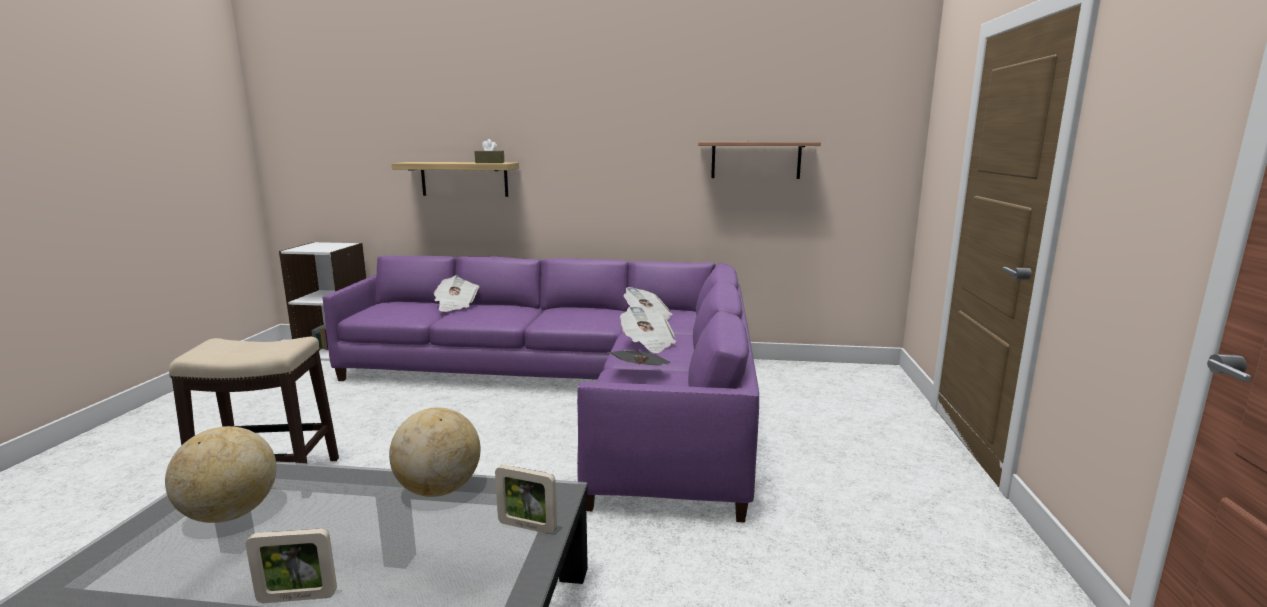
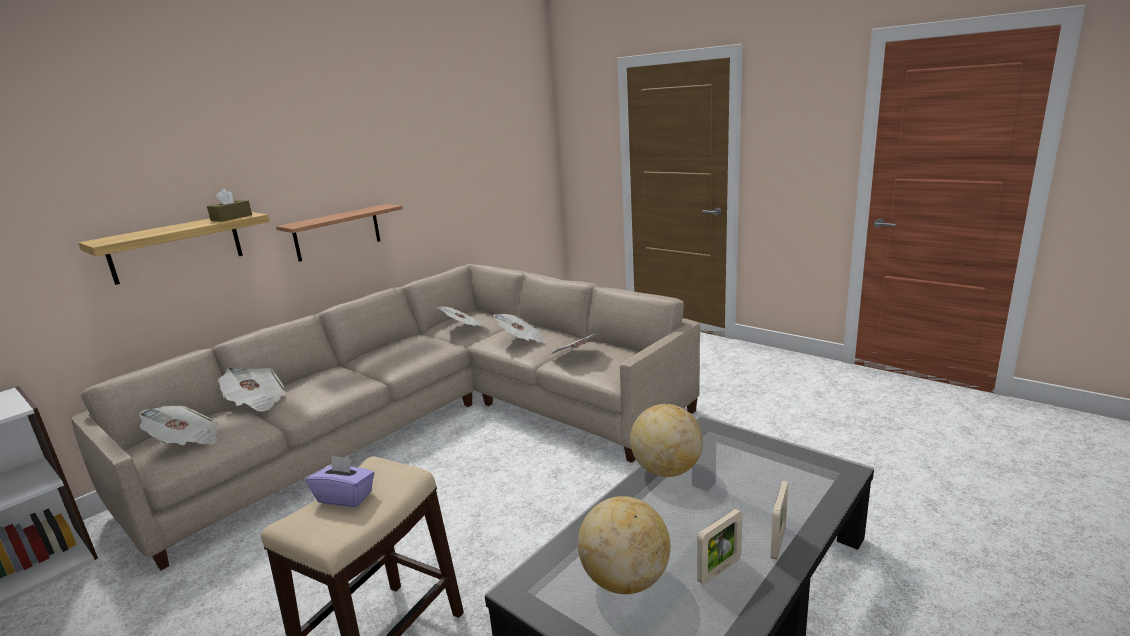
camera: 55 degrees left, 5 degrees up
purple sofa [323,255,759,523] -> beige sofa [72,264,700,570]
picture frame [495,465,557,534] -> picture frame moved to [697,509,743,585]
shelf [698,142,821,179] -> shelf moved to [276,204,403,262]
none -> newspaper [139,405,219,445]
none -> purple tissue box [307,456,374,507]

